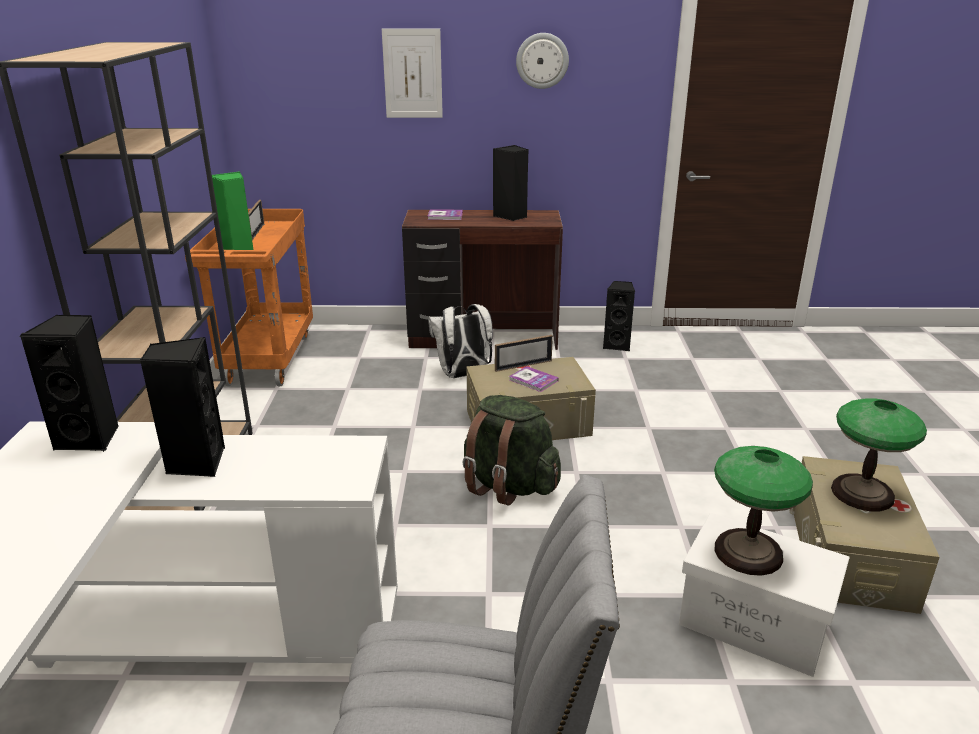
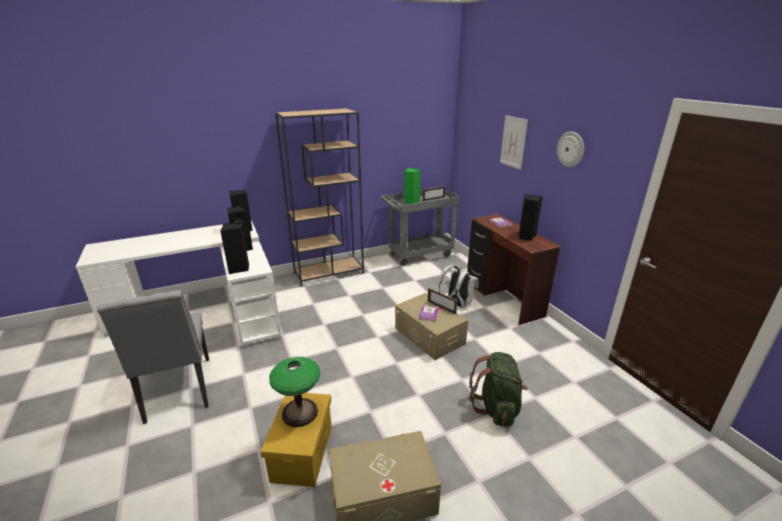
camera: 65 degrees right, 0 degrees up
orange cart [185,209,313,386] -> grey cart [380,189,459,266]
green backpack [463,395,561,506] -> green backpack moved to [469,352,528,427]
black speaker [603,281,635,351] -> black speaker moved to [221,223,249,274]
white storage box [679,513,850,677] -> yellow storage box [260,393,332,487]
table lamp [831,398,927,511] -> none

